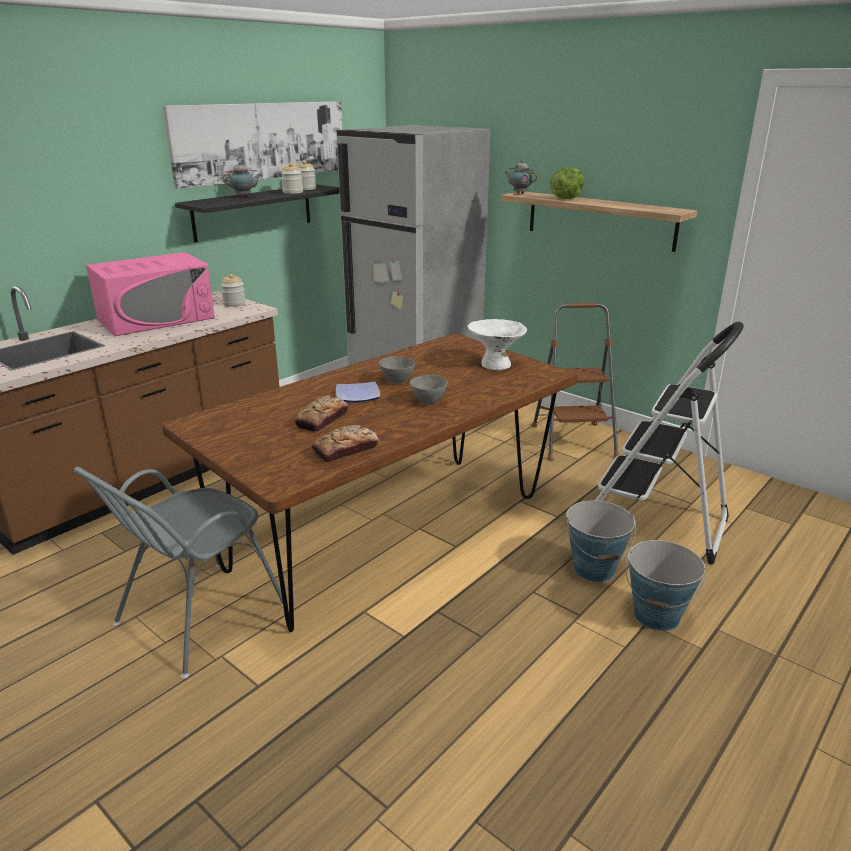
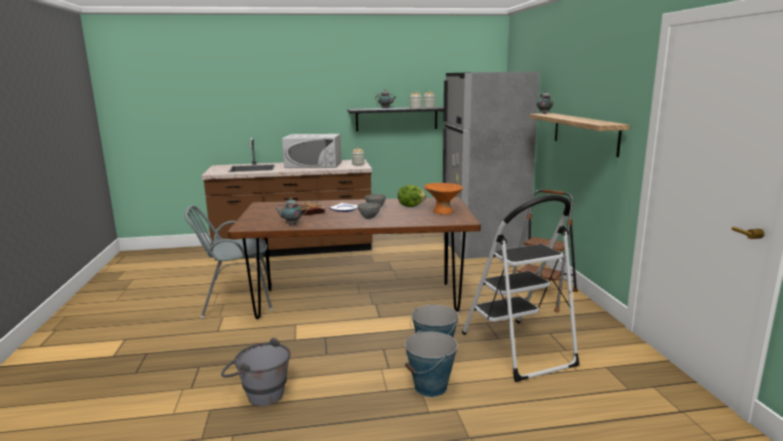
camera: 40 degrees right, 10 degrees down
pink microwave [86,252,215,336] -> white microwave [282,134,342,168]
picture [163,101,342,189] -> none
bread [312,425,379,463] -> teapot [275,198,307,225]
white bowl [467,319,527,370] -> orange bowl [424,183,463,215]
lettuce [550,167,584,199] -> lettuce moved to [398,185,426,207]
none -> grey bucket [221,337,291,406]

